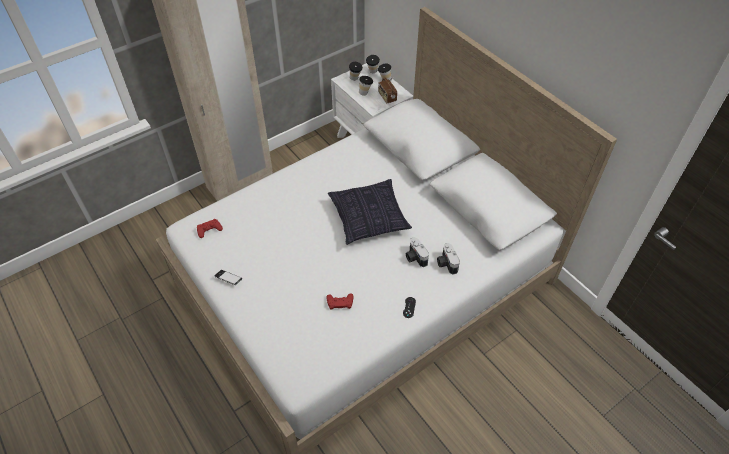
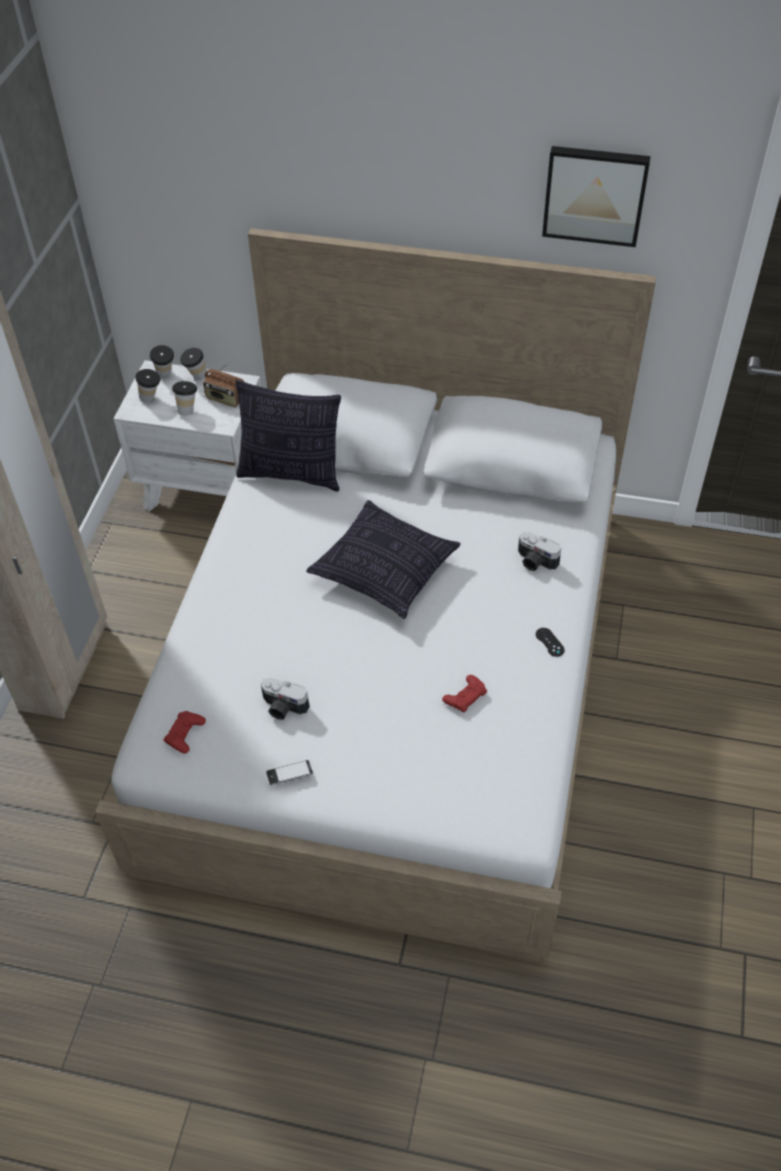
camera: 40 degrees left, 0 degrees up
camera [405,237,429,267] -> camera moved to [261,678,310,720]
none -> pillow [235,380,341,492]
none -> picture [542,146,651,247]

